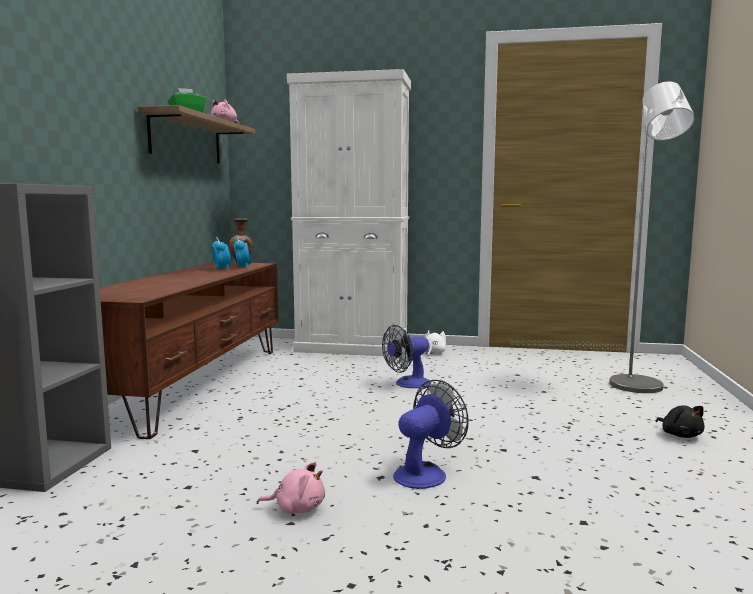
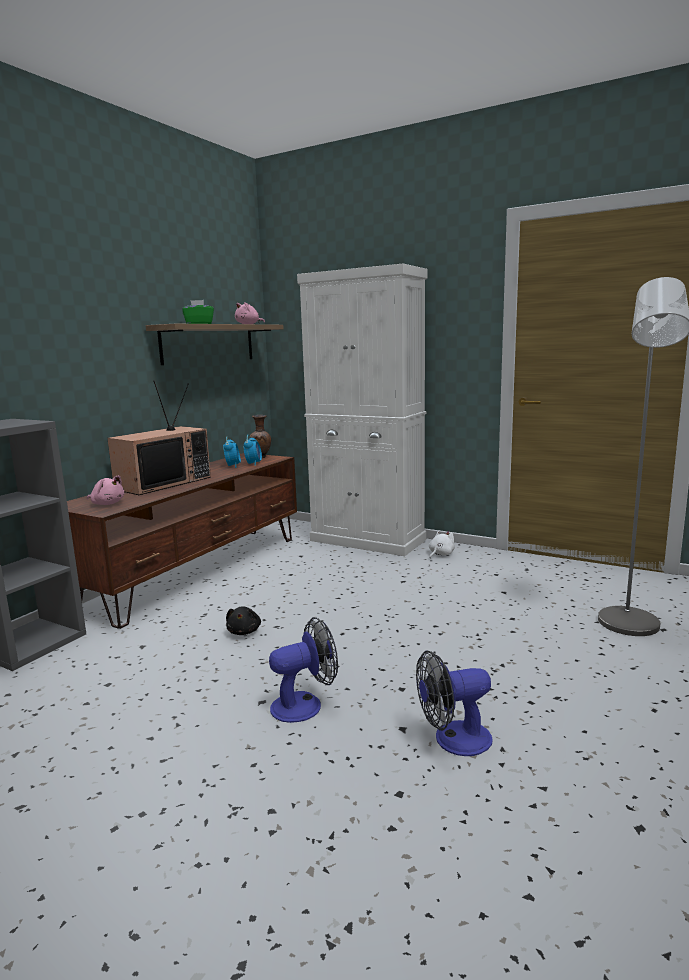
camera: 20 degrees right, 5 degrees up
pink plush toy [257,462,325,514] -> pink plush toy moved to [87,475,124,505]
fan [382,325,431,388] -> fan moved to [416,650,492,756]
black plush toy [656,405,705,438] -> black plush toy moved to [226,606,261,635]
none -> television [107,380,211,495]

